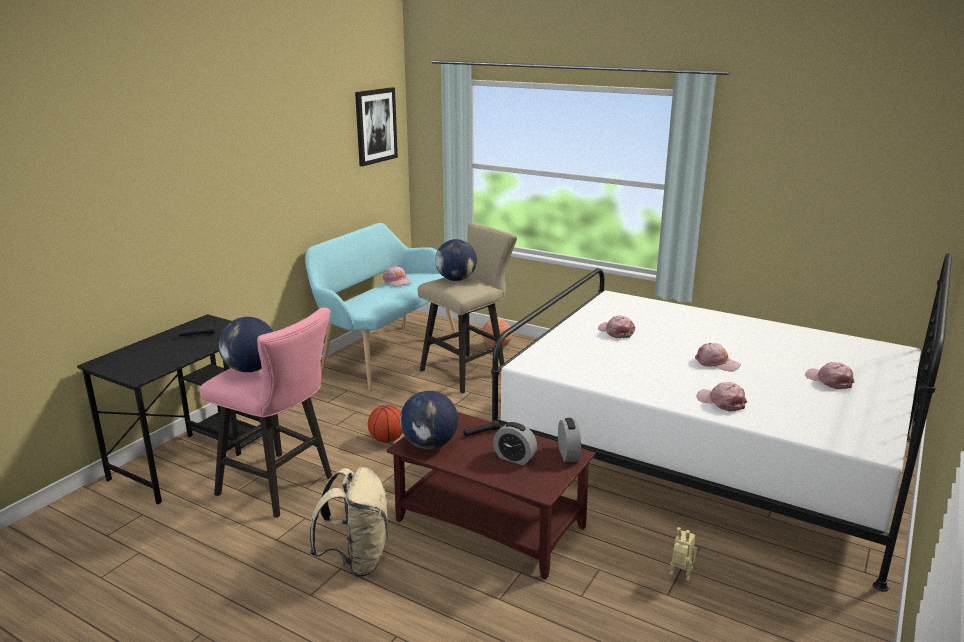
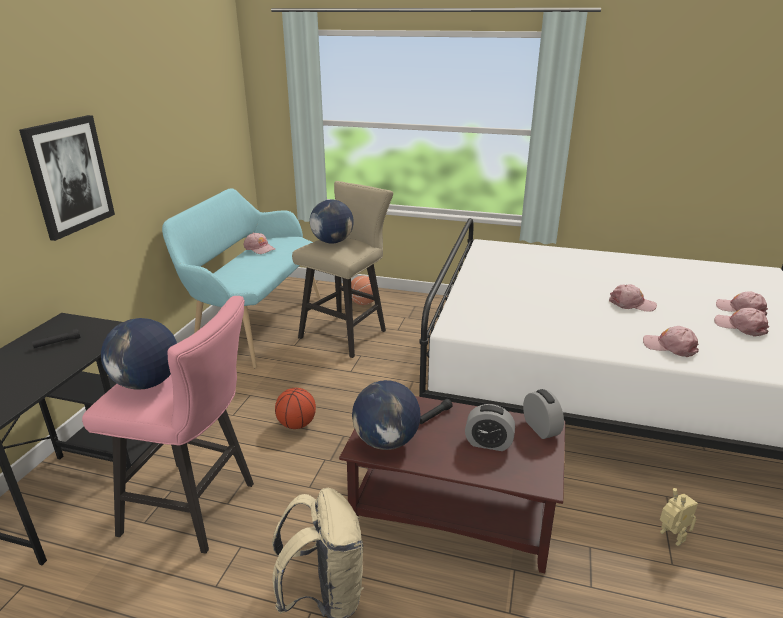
camera: 15 degrees left, 5 degrees up
picture [355,87,398,166] -> picture moved to [19,115,115,241]
pink cap [598,316,635,338] -> pink cap moved to [714,308,769,336]
toy robot [670,527,697,581] -> toy robot turned 45 degrees clockwise [660,488,698,546]

